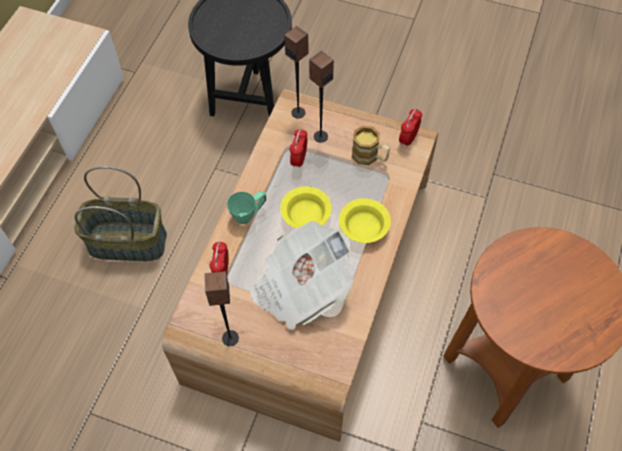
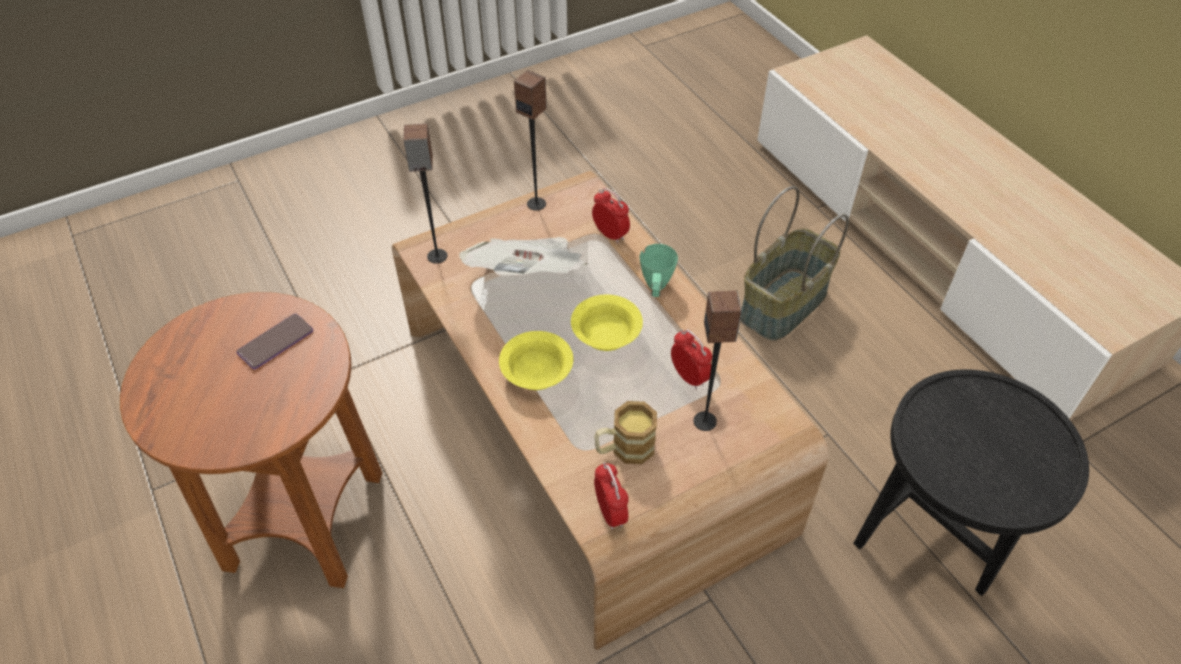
camera: 130 degrees right, 10 degrees down
speaker [284,26,308,119] -> speaker moved to [403,123,447,264]
none -> phone [237,313,313,369]

